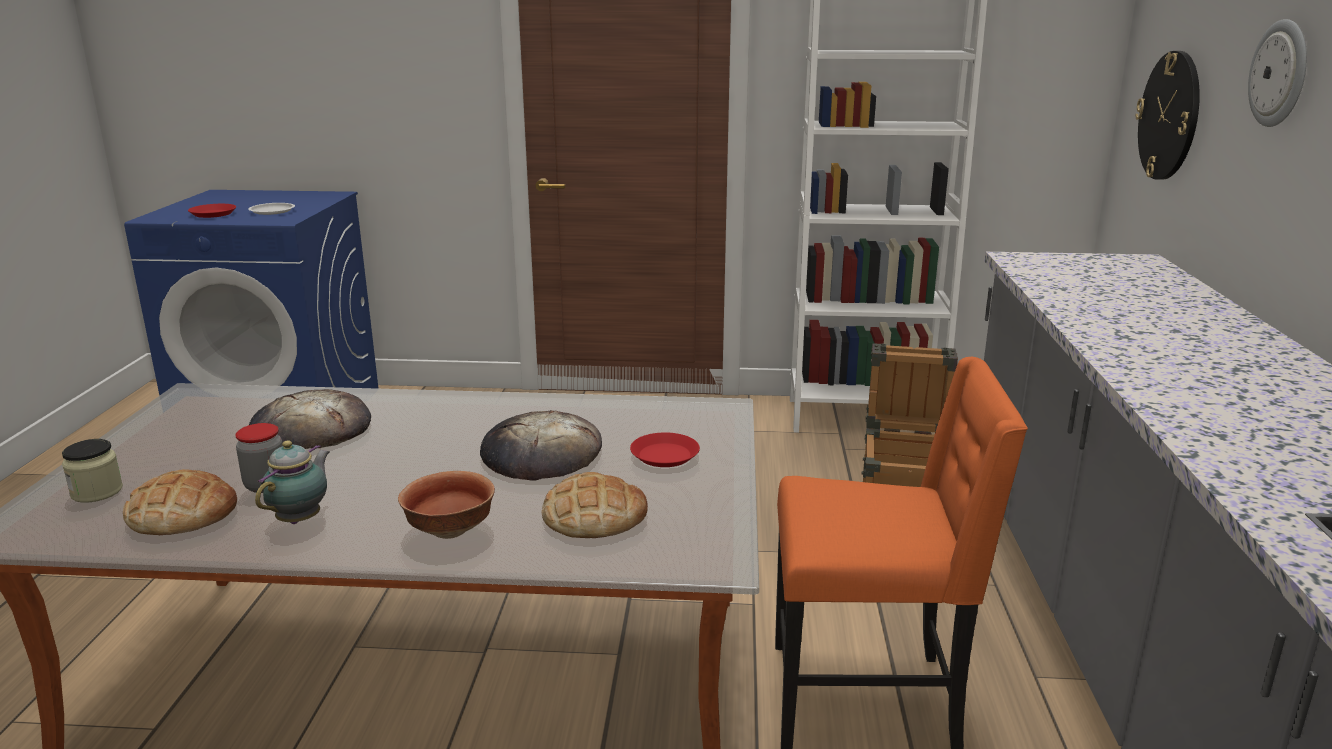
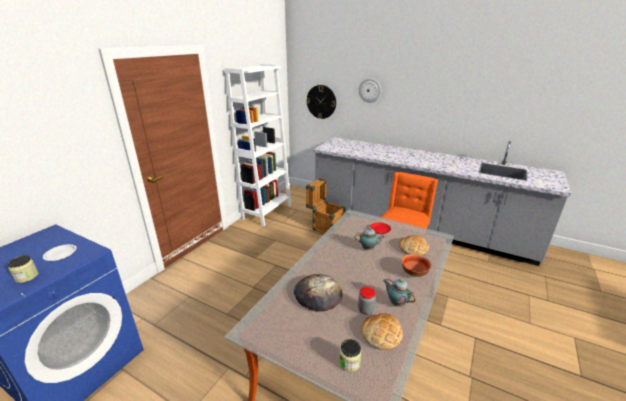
camera: 65 degrees left, 5 degrees up
red plate [188,204,236,218] -> jar [8,255,39,283]
bread [480,410,602,481] -> teapot [355,227,385,250]

